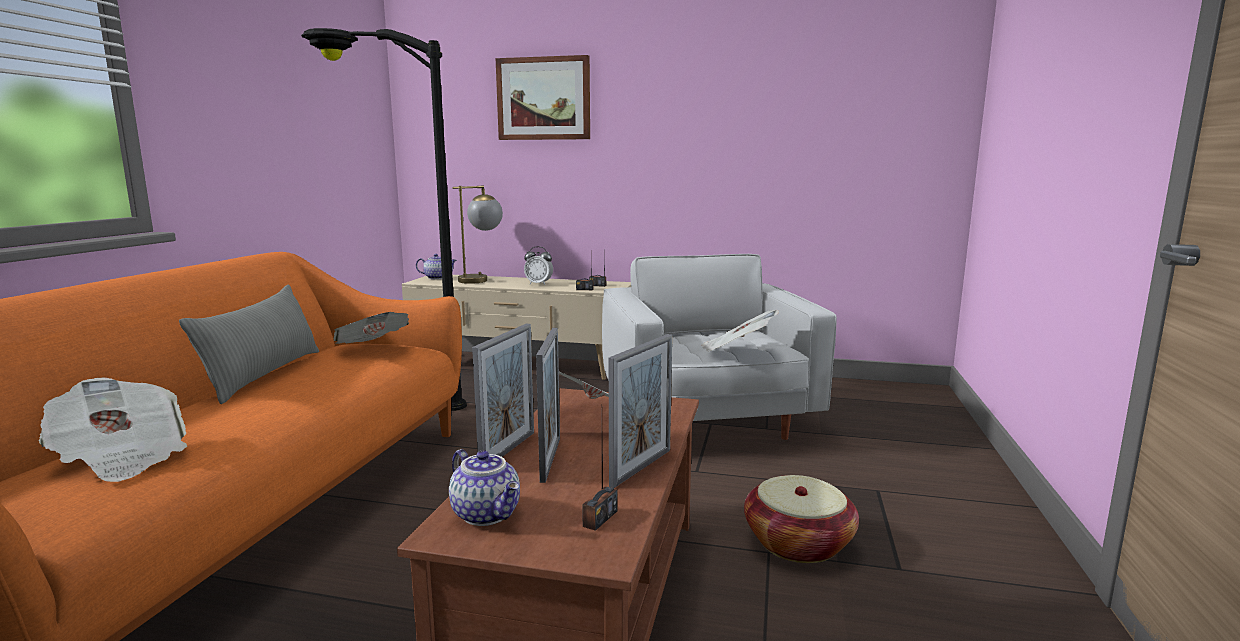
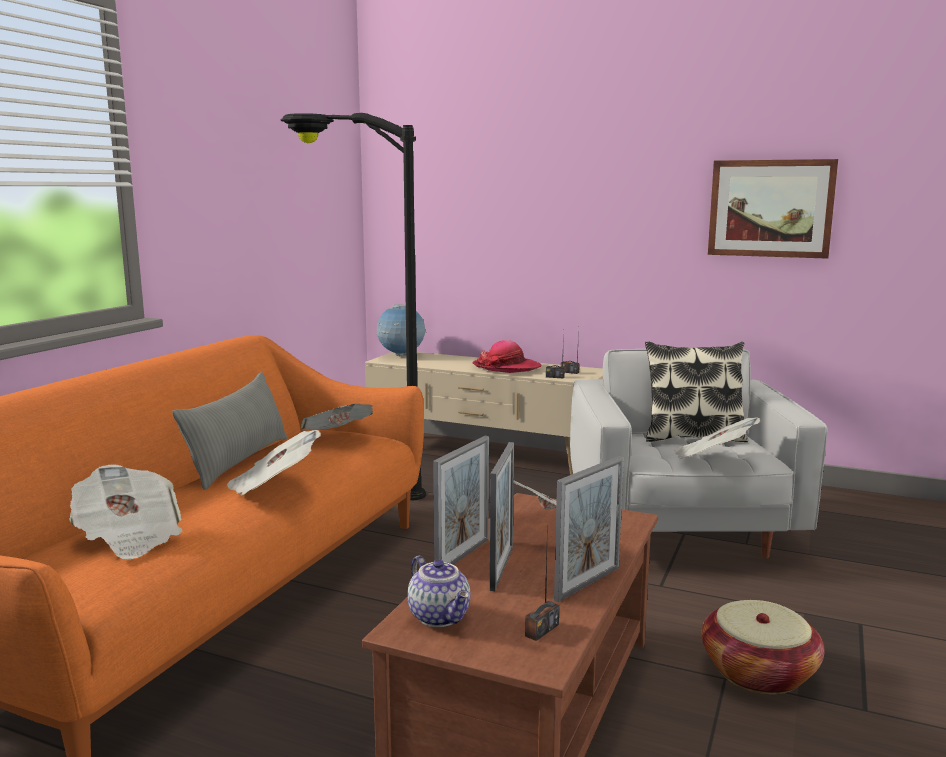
camera: 10 degrees right, 0 degrees up
teapot [416,254,457,279] -> globe [377,304,426,356]
table lamp [452,186,503,284] -> none
picture [496,55,590,140] -> picture moved to [708,159,838,259]
alarm clock [524,246,553,285] -> hat [473,340,542,373]
none -> newspaper [227,430,321,495]
none -> pillow [645,342,748,442]

